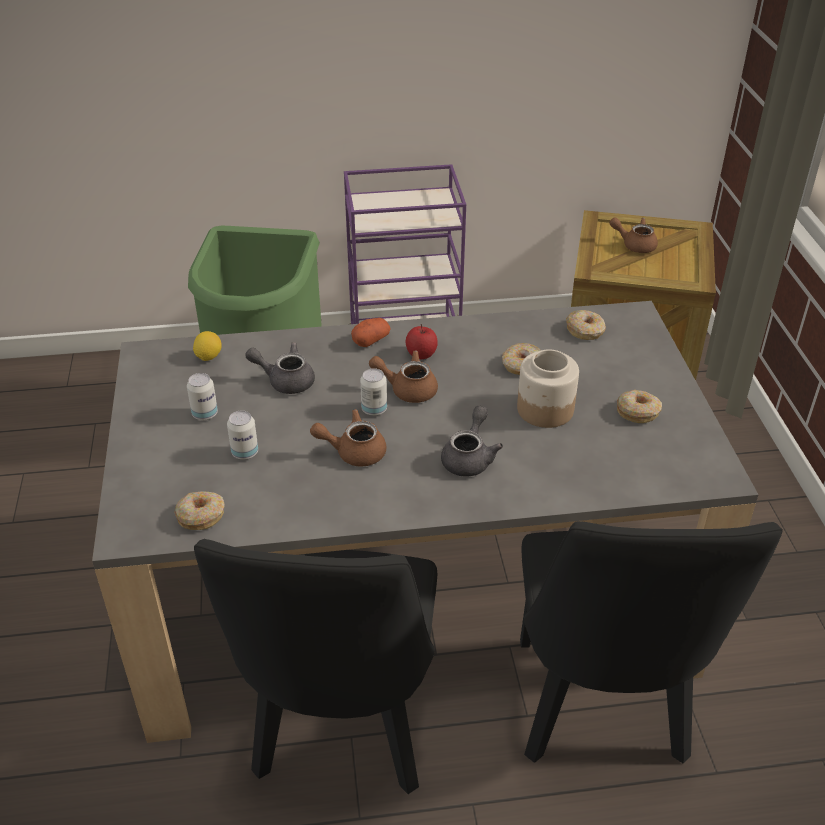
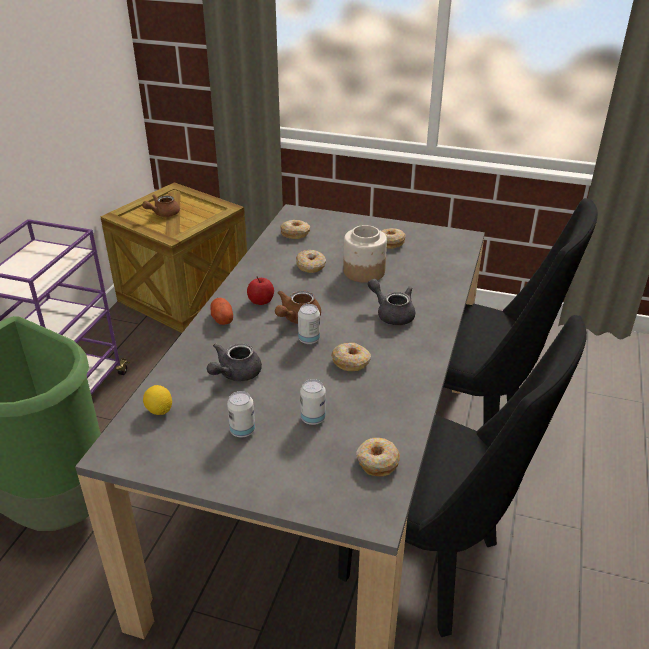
camera: 65 degrees left, 5 degrees down
brown teapot [310,409,387,466] -> donut [331,343,371,371]

